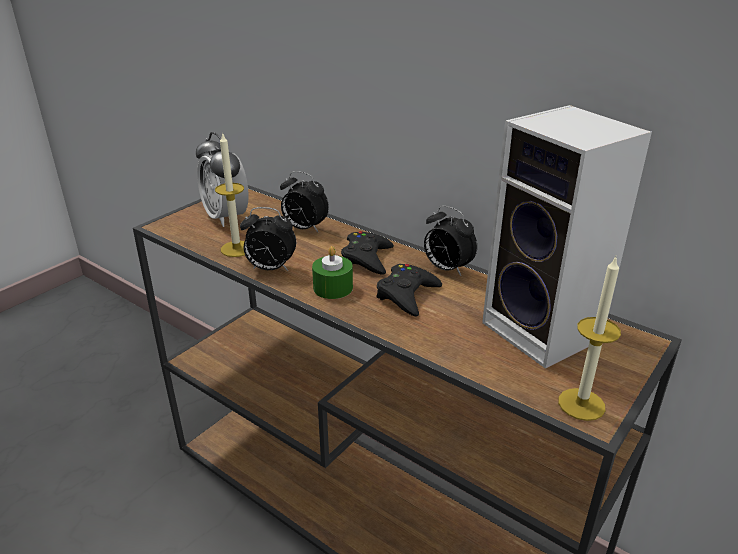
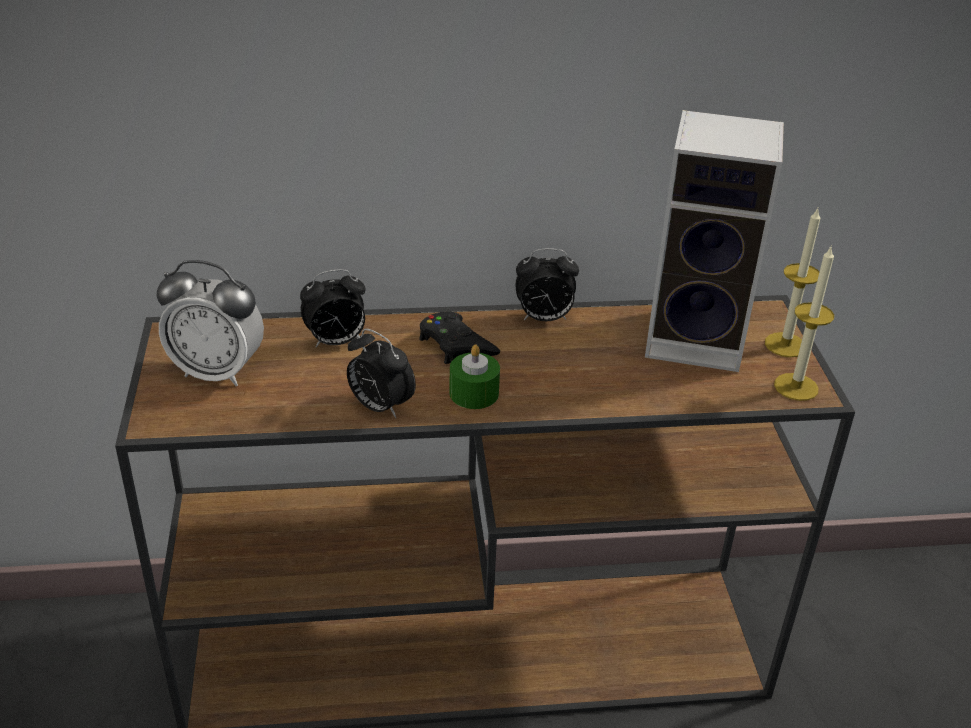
camera: 45 degrees left, 5 degrees up
candle [215,132,245,257] -> candle moved to [765,208,820,357]
alarm clock [240,207,296,271] -> alarm clock turned 75 degrees clockwise [347,328,416,418]
black game controller [376,264,442,317] -> none

